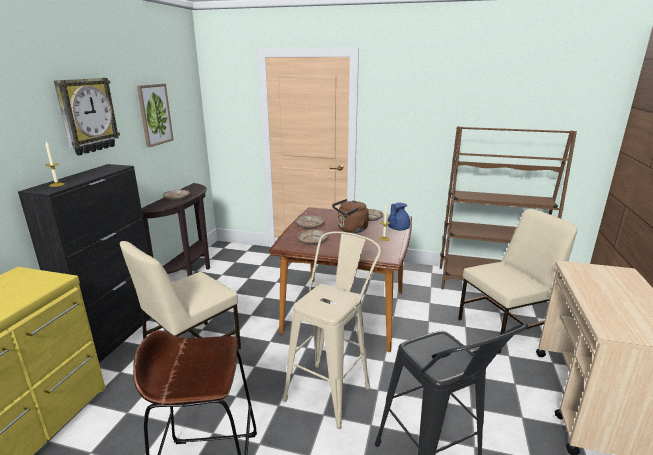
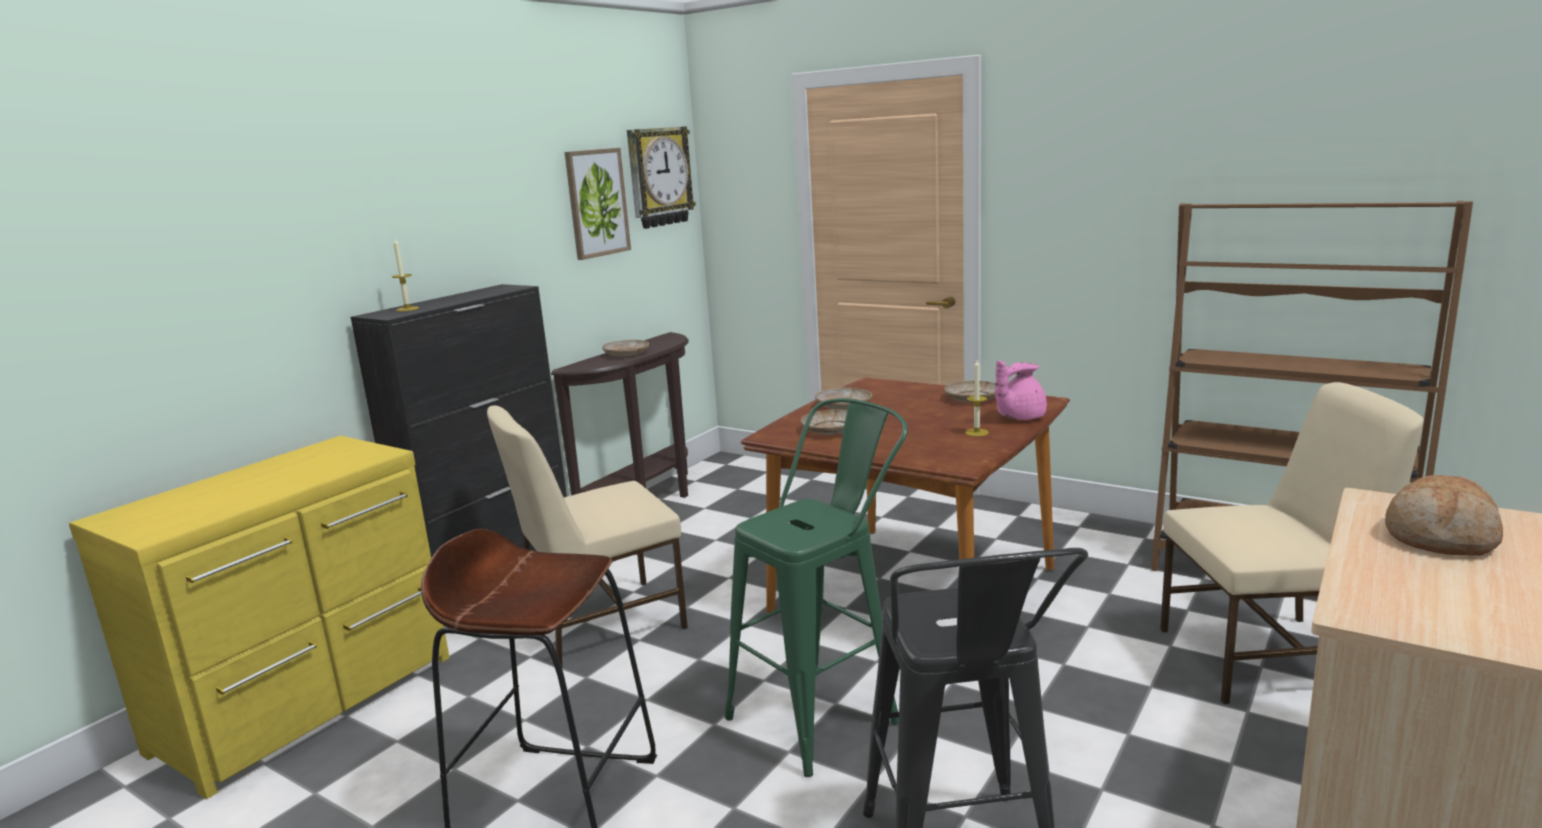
camera: 20 degrees right, 5 degrees down
wall clock [54,78,120,155] -> wall clock moved to [627,126,696,229]
beige stool [283,231,381,429] -> green stool [725,399,908,777]
brown kettle [332,199,369,233] -> none
blue teapot [388,203,410,230] -> pink teapot [995,361,1047,420]
none -> bread [1385,475,1503,556]

